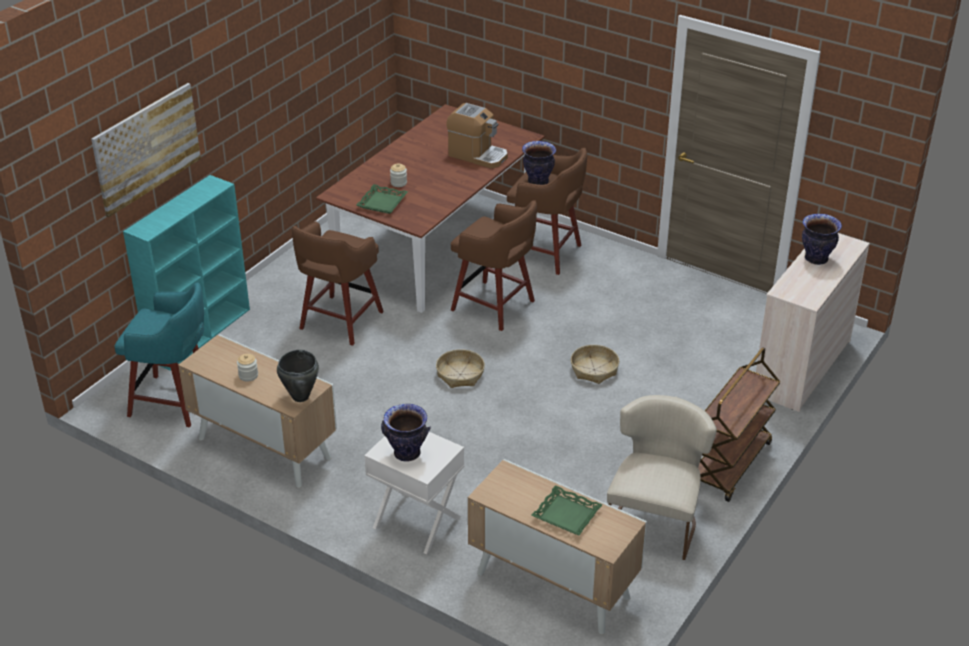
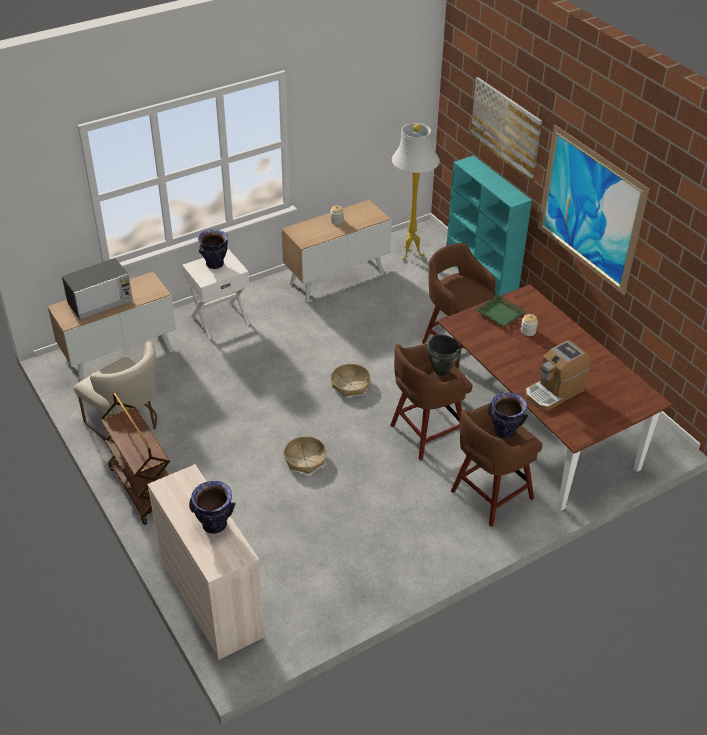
camera: 115 degrees right, 5 degrees up
turquoise stool [114,282,204,427] -> white floor lamp [392,123,440,261]
black cooking pot [277,350,319,402] -> black cooking pot moved to [426,335,461,376]
green tray [532,485,602,535] -> microwave [62,258,133,320]
none -> picture [538,124,649,295]

